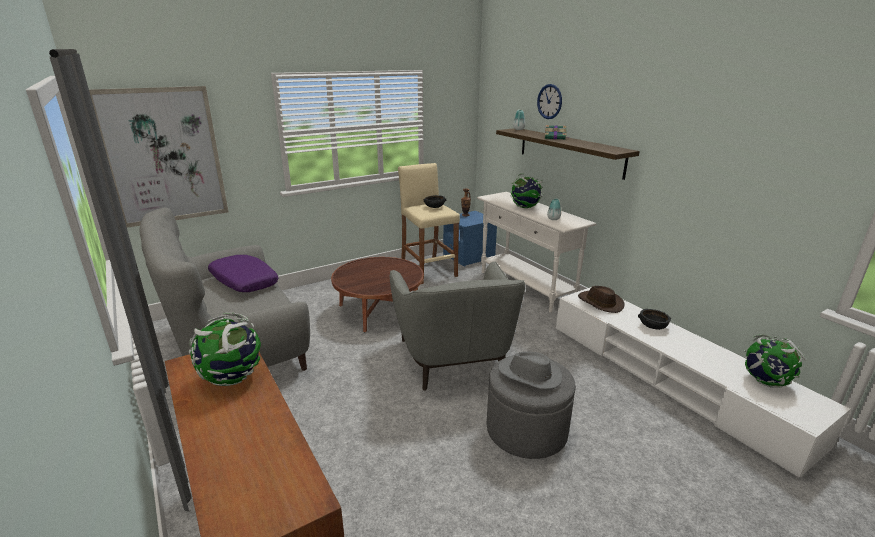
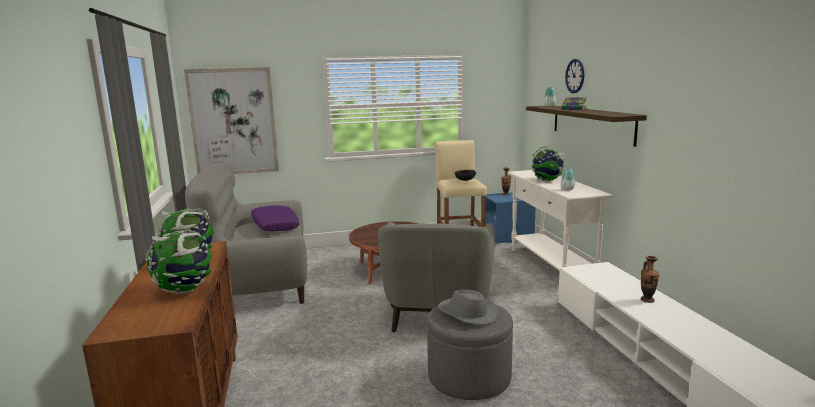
camera: 20 degrees right, 10 degrees down
brown hat [578,286,625,313] -> none
black bowl [638,309,671,330] -> vase [641,256,659,303]
globe [744,334,806,388] -> globe moved to [145,229,212,294]

